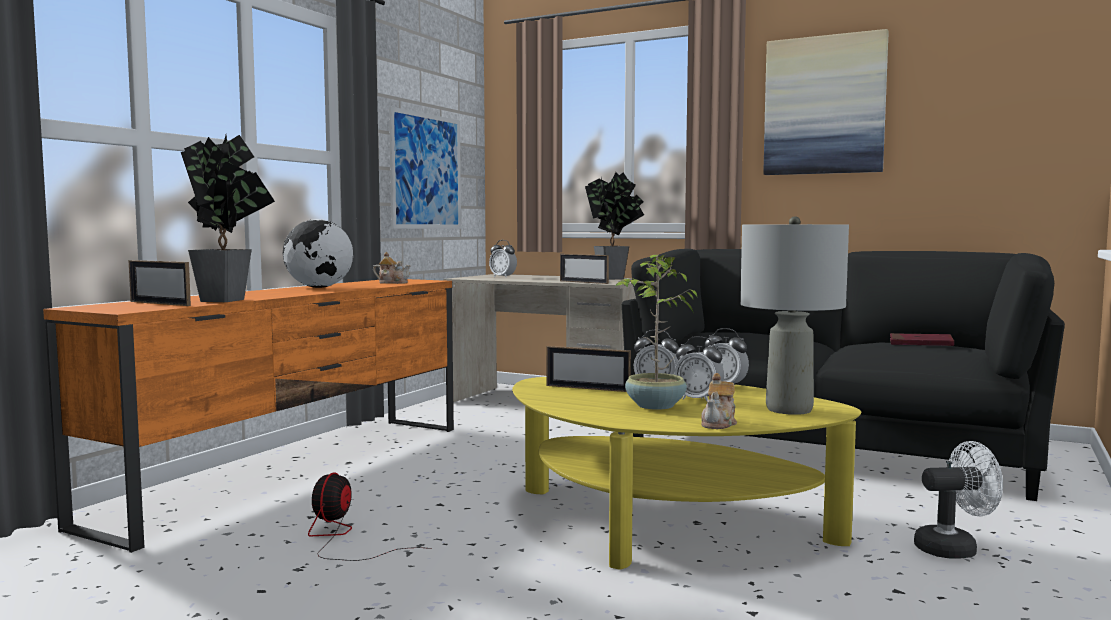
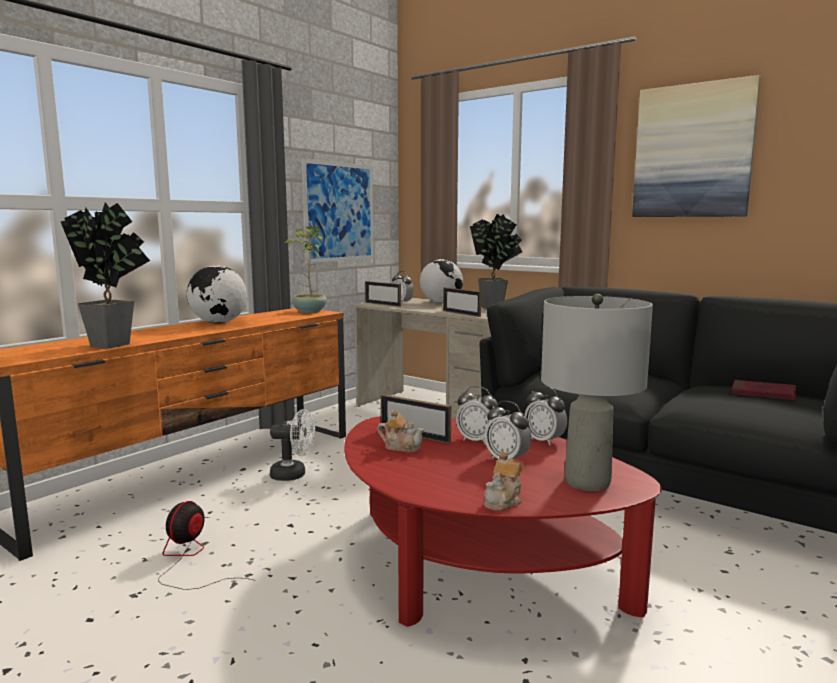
camera: 10 degrees right, 5 degrees up
picture frame [129,260,191,306] -> picture frame moved to [365,281,401,307]
teapot [373,252,411,284] -> teapot moved to [377,410,424,452]
yellow coffee table [512,377,862,570] -> red coffee table [344,416,662,627]
potted plant [615,254,698,410] -> potted plant moved to [284,226,327,313]
white fan [914,441,1003,558] -> white fan moved to [270,409,315,481]
none -> globe [420,259,463,303]

